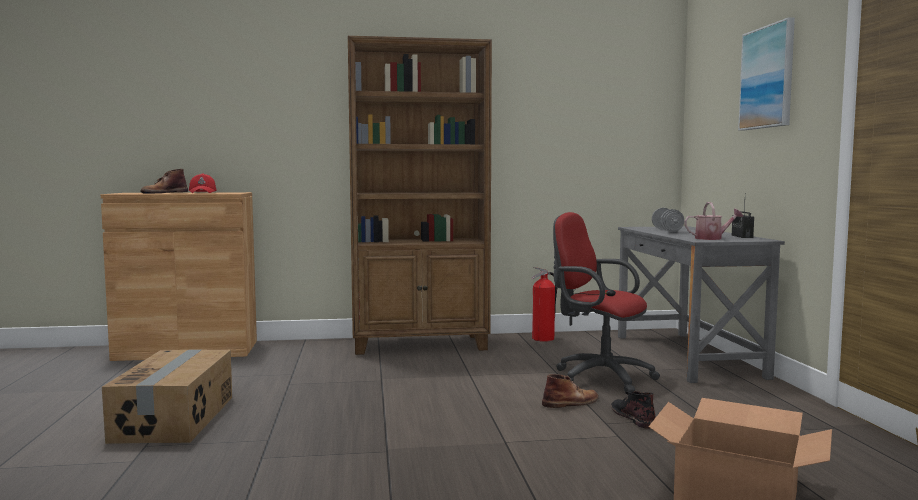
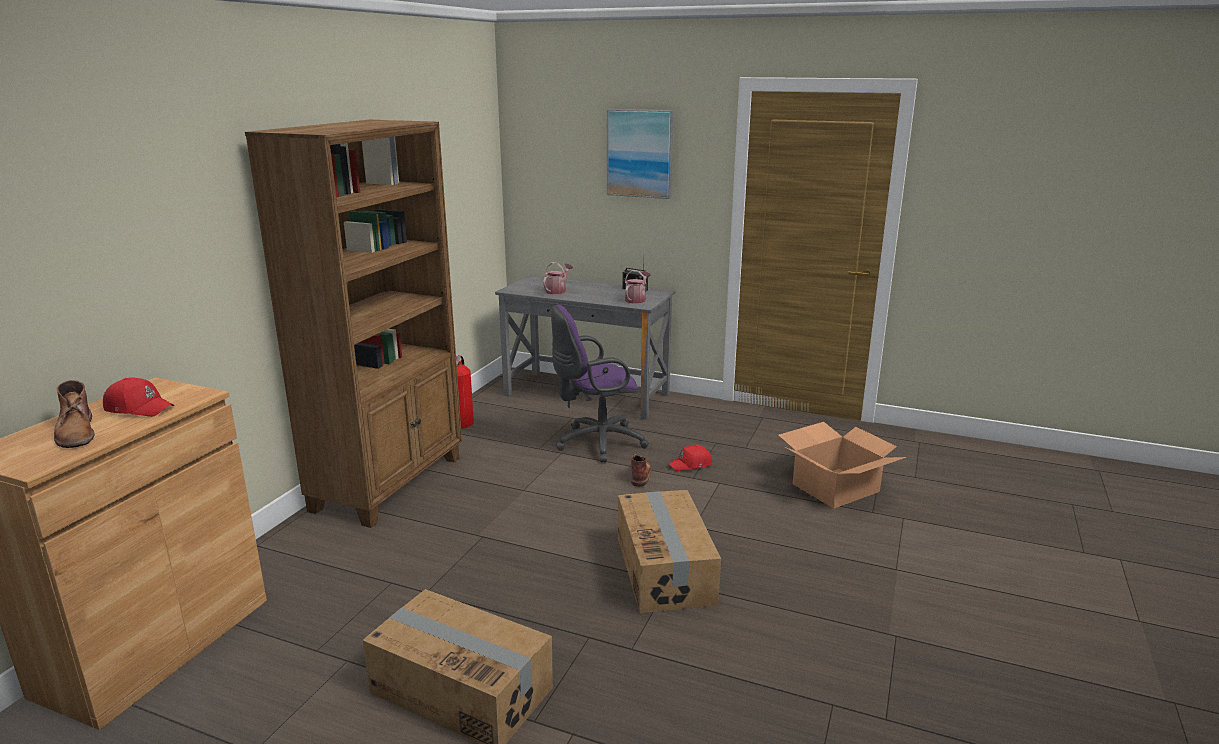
camera: 60 degrees left, 15 degrees up
red office chair [553,212,660,393] -> purple office chair [551,305,649,462]
black boot [611,391,656,429] -> red cap [668,444,712,471]
grey dumbbell [652,208,684,232] -> watering can [543,262,573,294]
none -> cardboard box [618,490,721,613]

